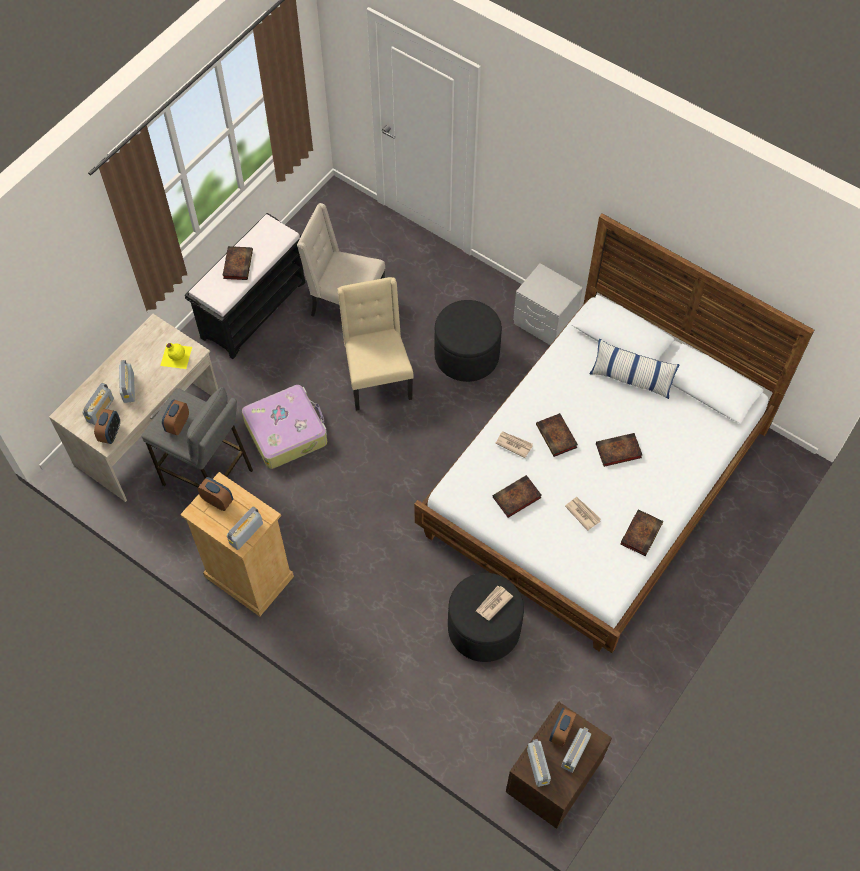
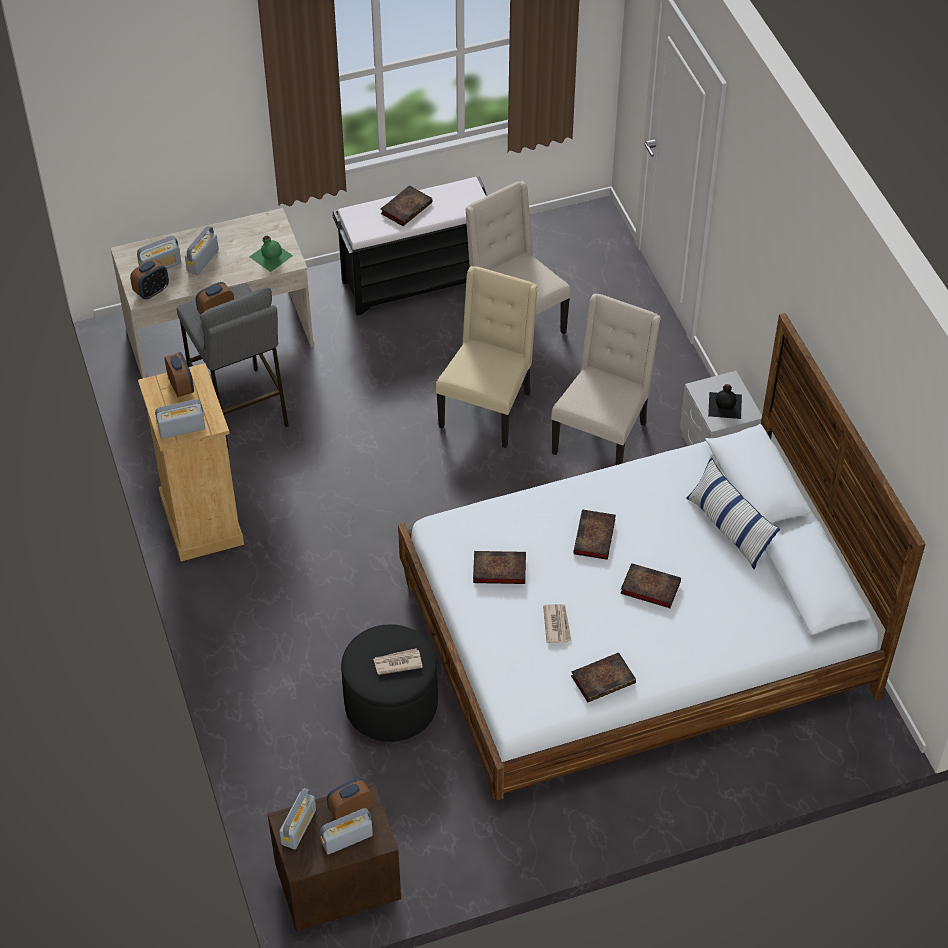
camera: 35 degrees right, 10 degrees down
yellow bottle [160,343,192,369] -> green bottle [249,236,293,272]
suitcase [242,385,327,469] -> none
black ottoman [434,300,502,382] -> beige chair [551,294,661,465]
newspaper [495,432,533,458] -> none
none -> black bottle [708,384,742,419]

